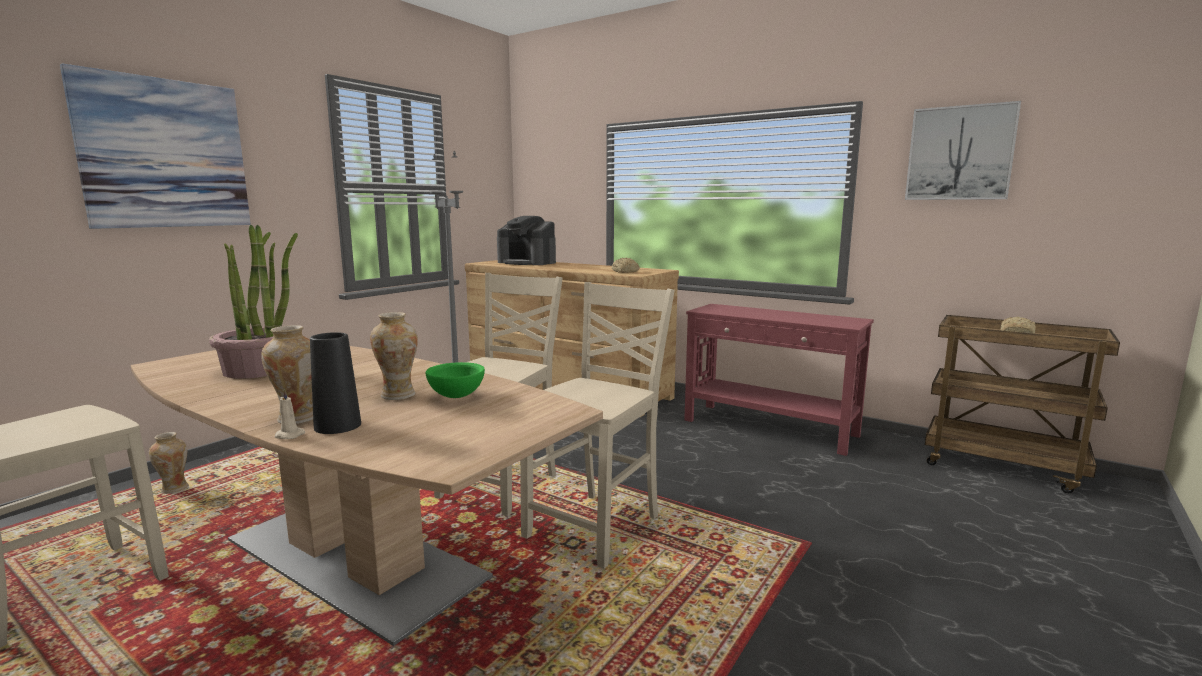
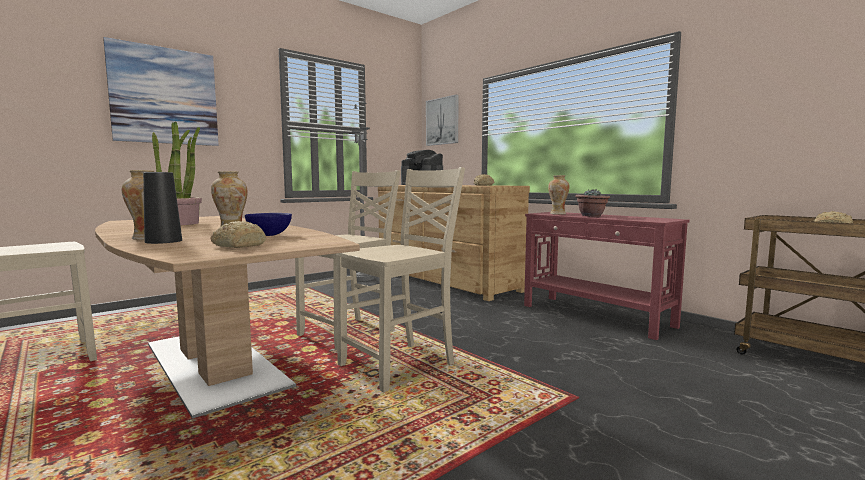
camera: 15 degrees right, 5 degrees down
vase [149,432,189,494] -> vase moved to [548,175,570,215]
beige candle [275,388,305,439] -> none
green bowl [425,362,485,398] -> blue bowl [245,213,292,236]
picture [905,101,1021,200] -> picture moved to [426,95,459,146]
none -> bread [211,221,266,248]
none -> potted plant [575,190,610,217]

